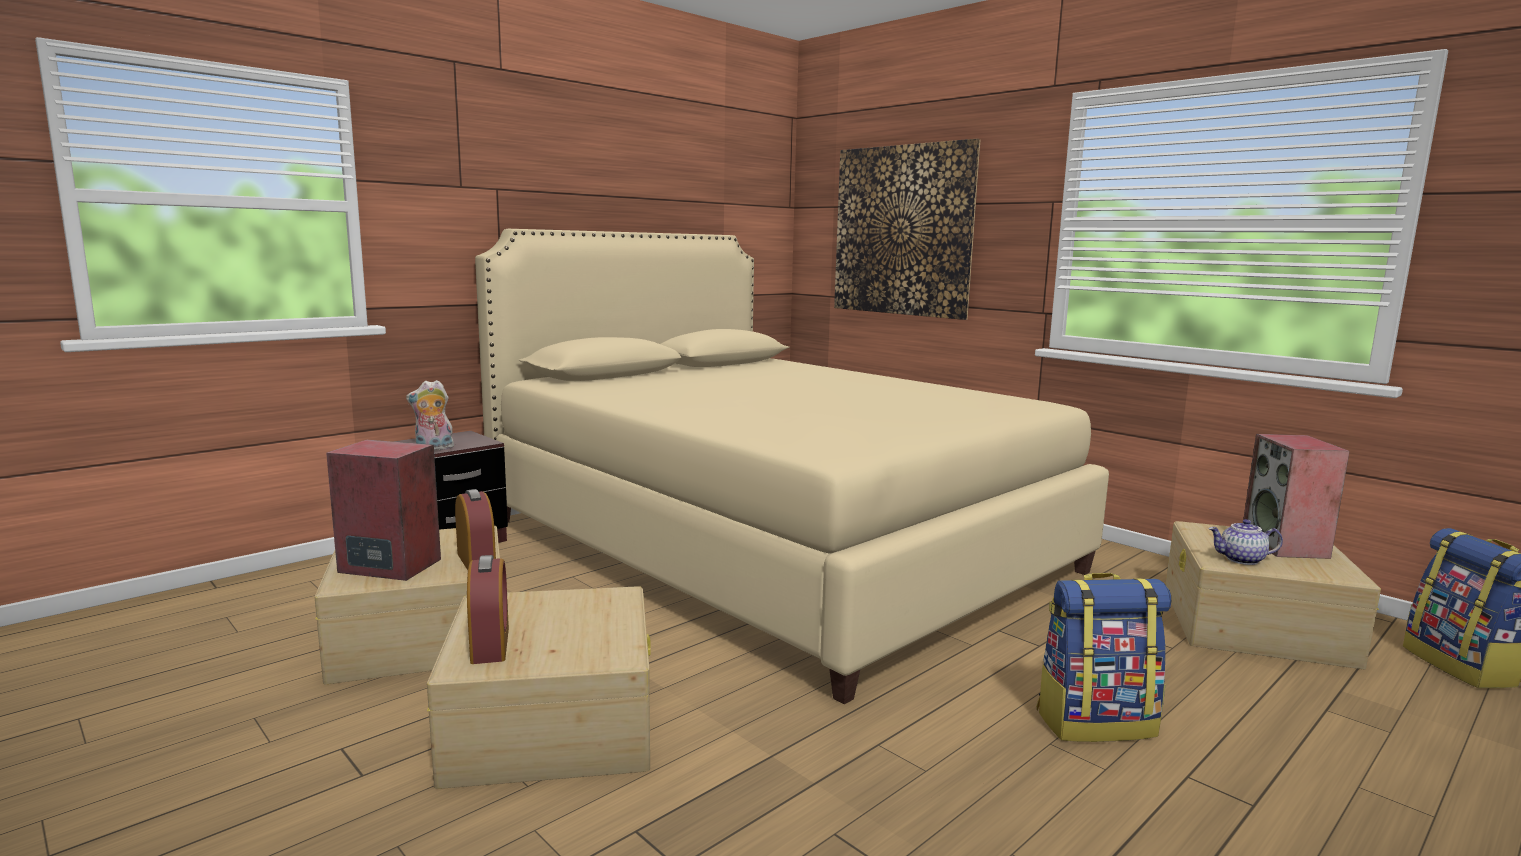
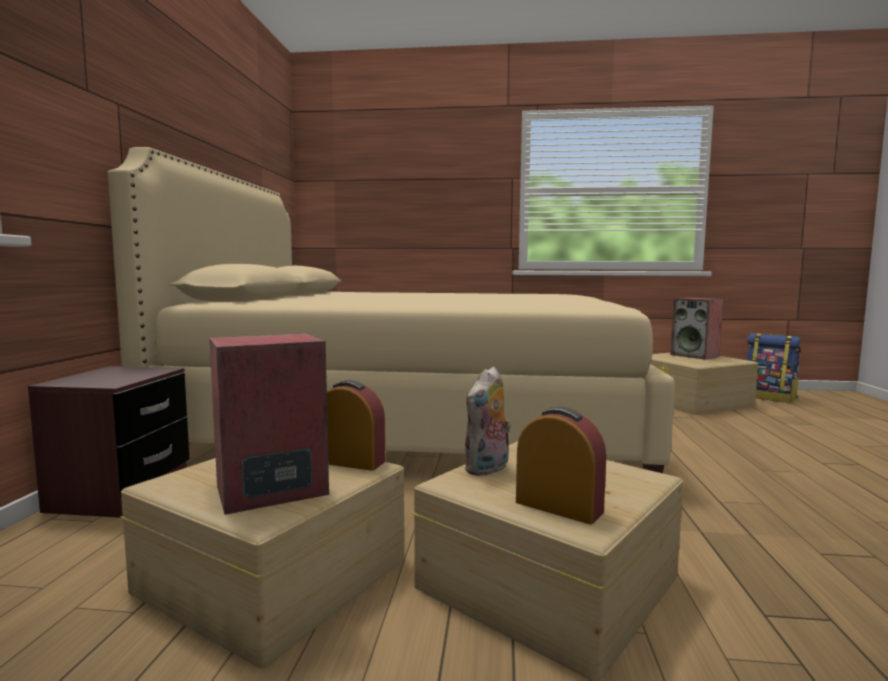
camera: 40 degrees left, 5 degrees down
plush toy [406,380,454,450] -> plush toy moved to [464,366,511,476]
picture [834,139,980,320] -> none
backpack [1037,573,1171,742] -> none
teapot [1208,519,1283,565] -> none

